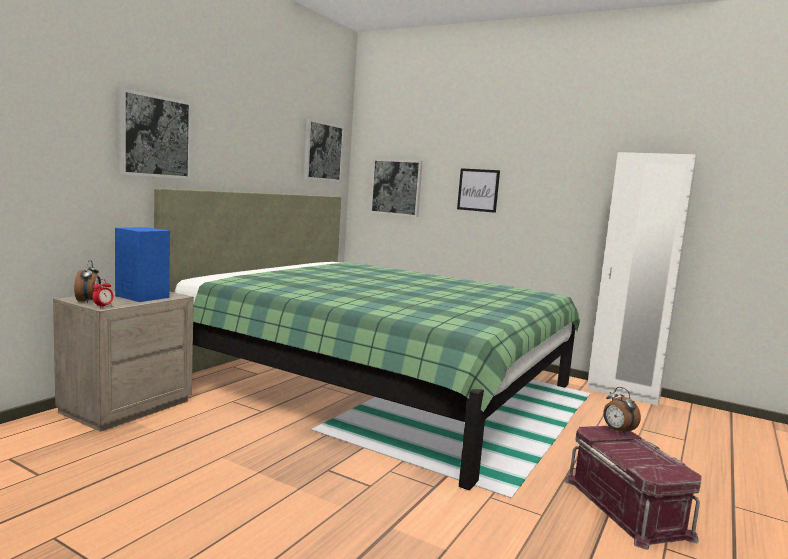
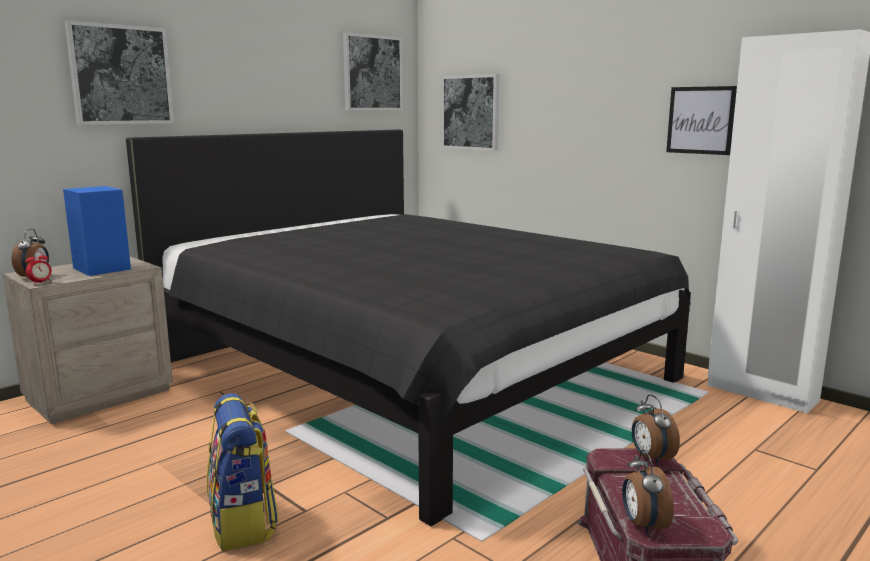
camera: 15 degrees right, 5 degrees up
green bed [154,188,580,491] -> black bed [126,130,691,526]
picture [457,168,500,213] -> picture moved to [666,86,737,155]
none -> backpack [207,393,279,551]
none -> alarm clock [622,450,674,534]

